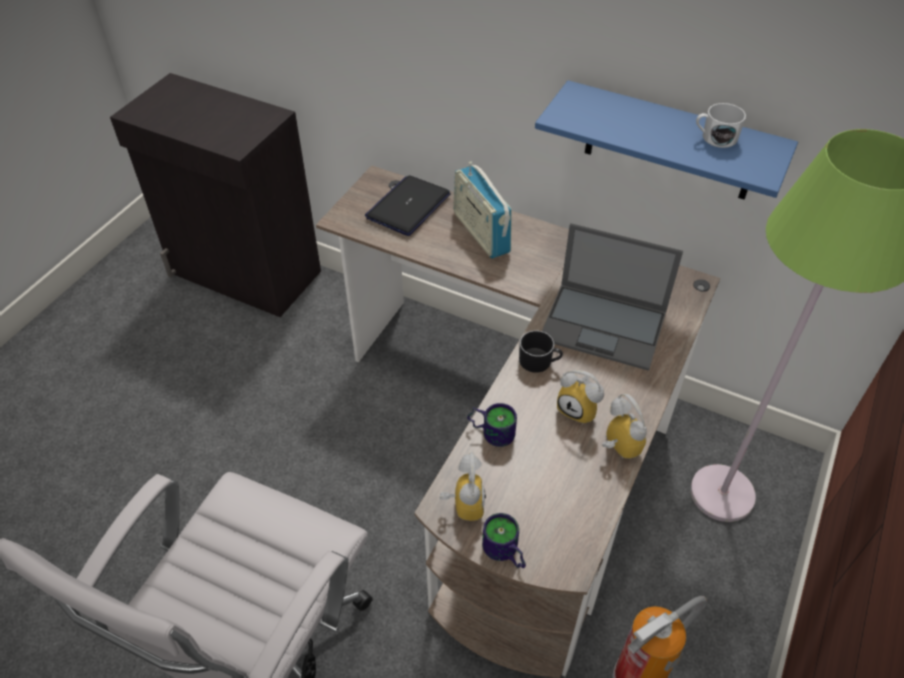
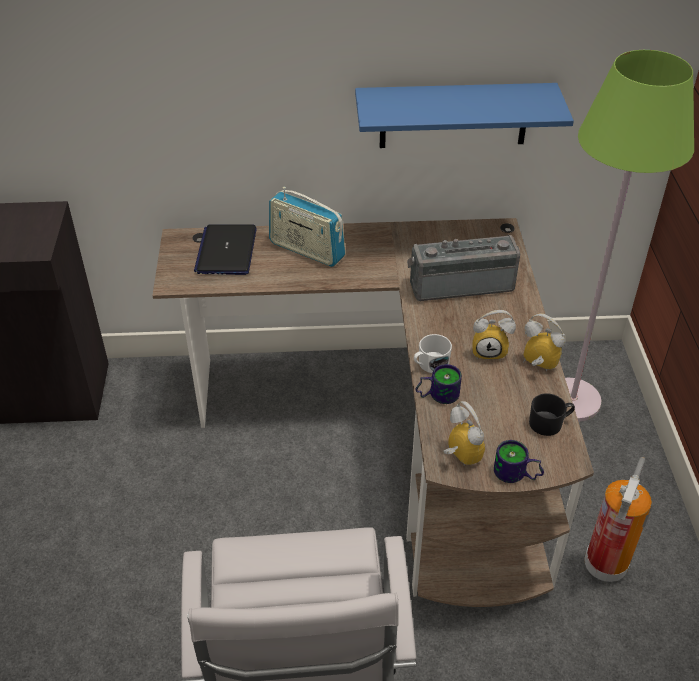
camera: 30 degrees left, 5 degrees down
black mug [519,331,563,373] -> black mug moved to [529,393,575,436]
laptop [542,223,683,371] -> radio [407,235,520,301]
white mug [696,103,746,148] -> white mug moved to [414,334,452,373]

